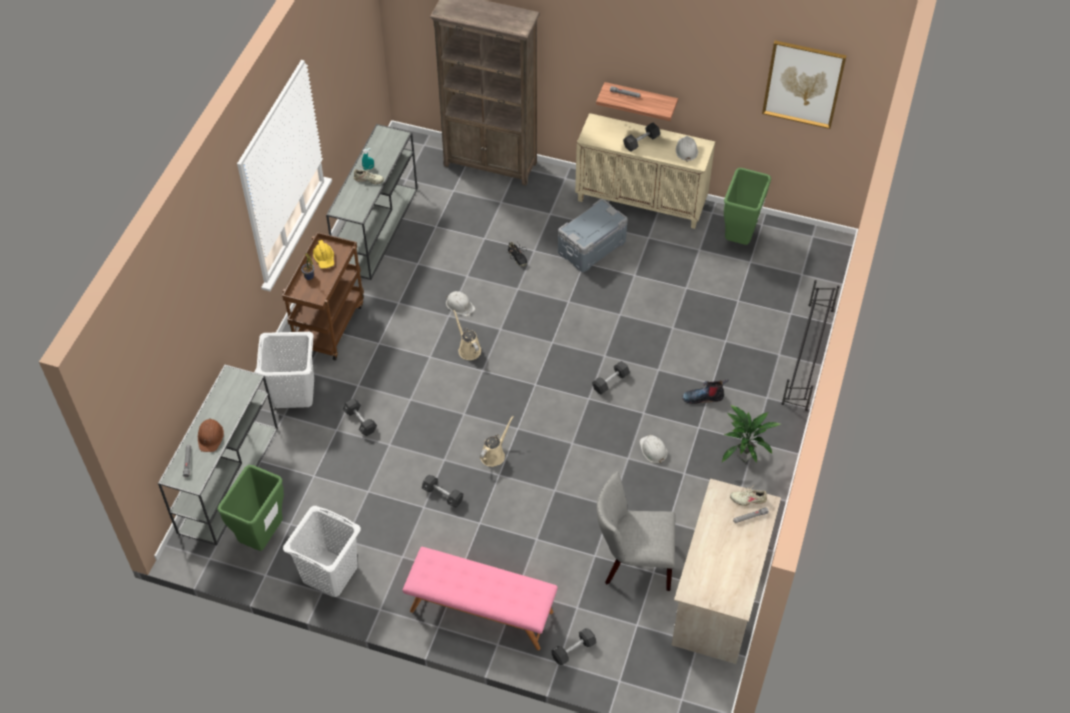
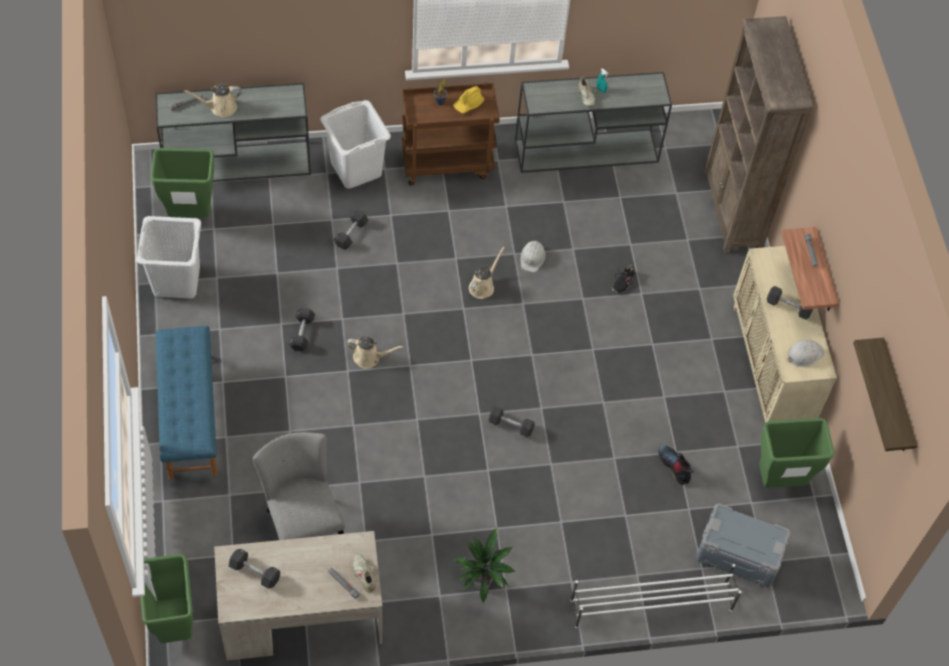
camera: 60 degrees right, 5 degrees up
brown hard hat [198,418,224,452] -> beige watering can [184,84,242,117]
pink bench [403,547,558,650] -> blue bench [156,326,217,480]
black dumbbell [551,628,596,665] -> black dumbbell moved to [229,549,280,589]
grey storage box [558,199,628,272] -> grey storage box moved to [696,503,791,587]
white hard hat [640,435,668,463] -> none
boot [682,379,728,404] -> boot moved to [658,445,694,485]
picture [762,40,847,129] -> shelf [853,338,917,451]
black shoe rack [782,280,840,411] -> white shoe rack [570,564,741,629]
none -> green trash can [141,554,193,643]

